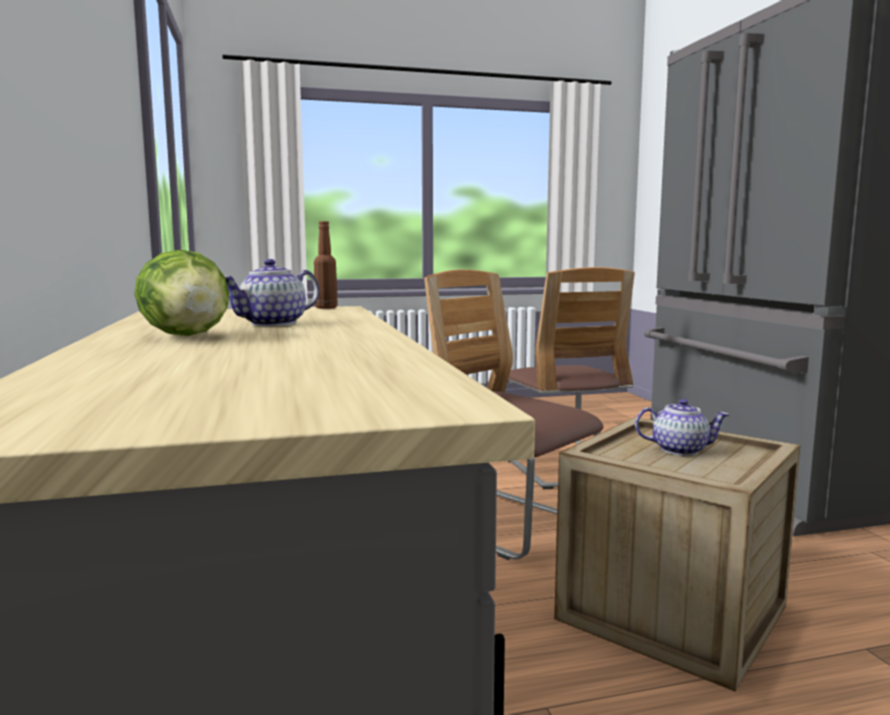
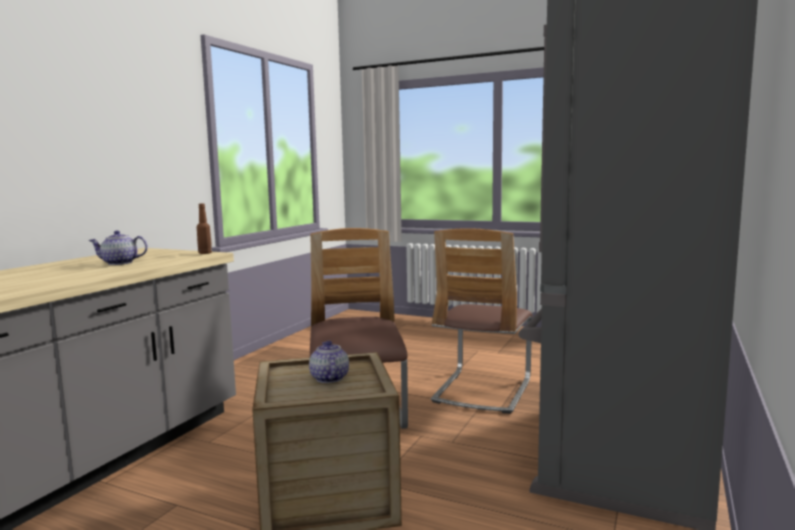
camera: 40 degrees right, 0 degrees up
lettuce [134,250,229,336] -> none
teapot [635,399,729,456] -> teapot turned 150 degrees counterclockwise [309,341,349,383]

